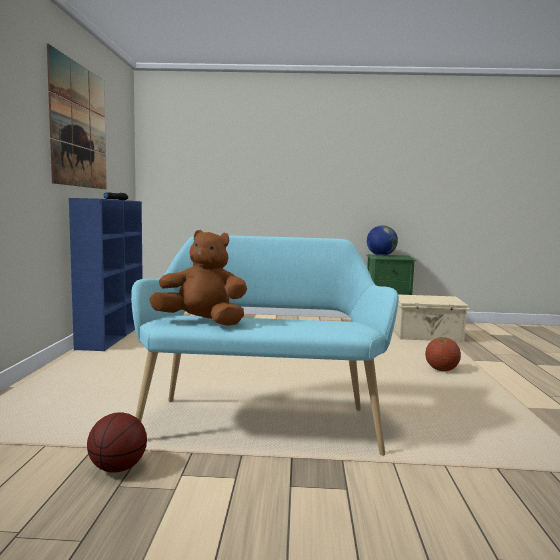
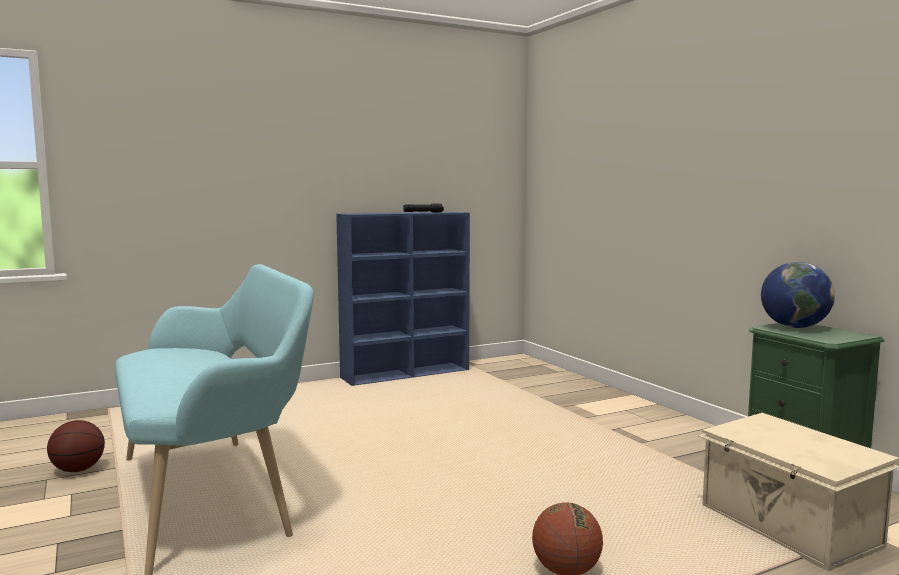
camera: 60 degrees right, 0 degrees up
picture [47,44,107,189] -> none
brown plush toy [149,230,247,326] -> none

